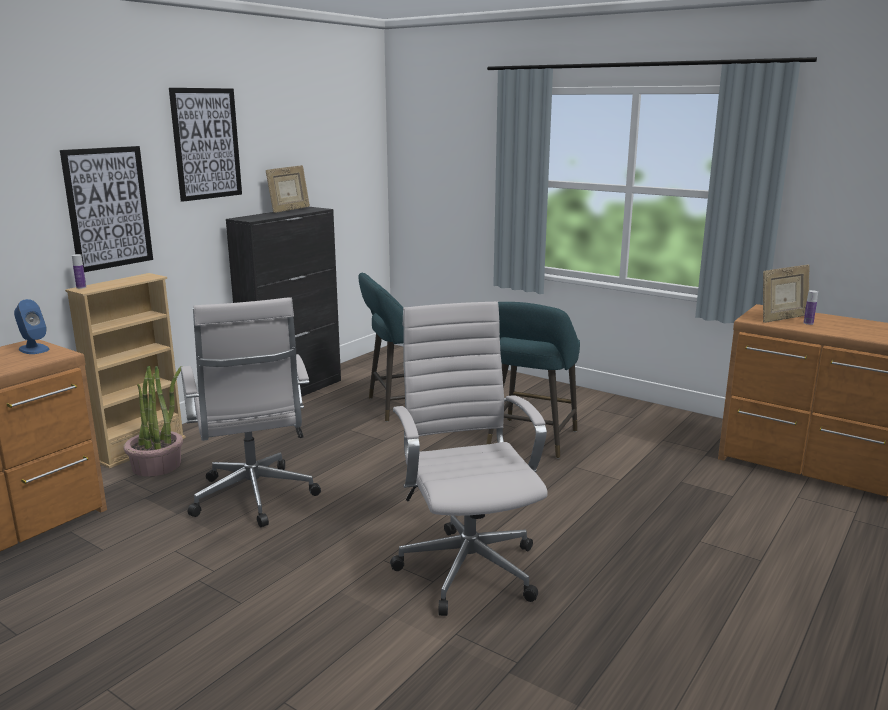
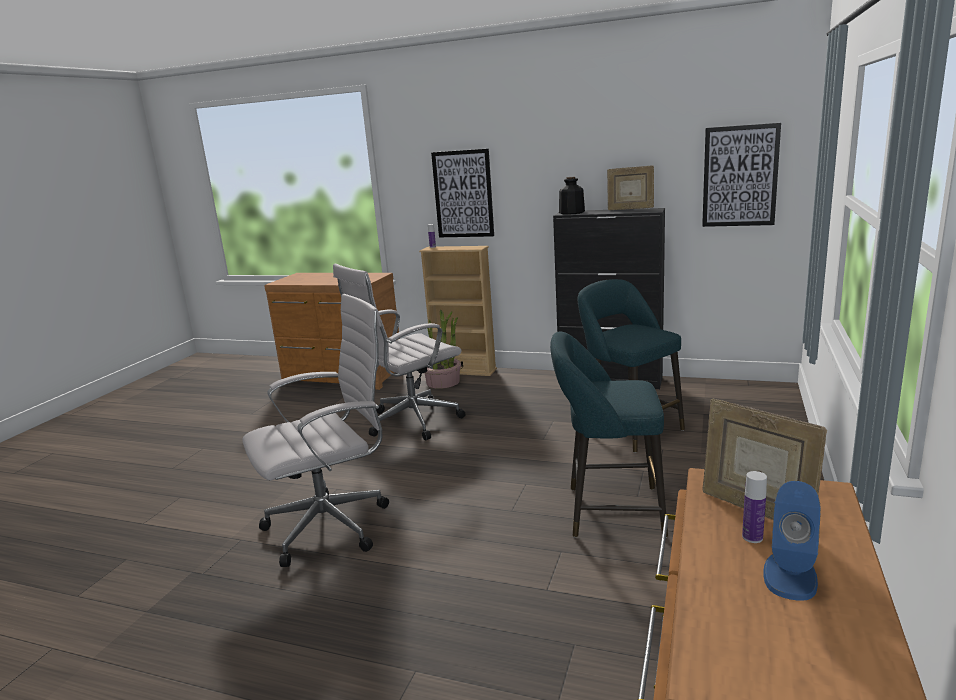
camera: 75 degrees right, 0 degrees up
blue speaker [14,299,49,354] -> blue speaker moved to [763,481,821,601]
picture [169,88,242,202] -> picture moved to [702,123,781,227]
none -> bottle [559,177,585,215]

